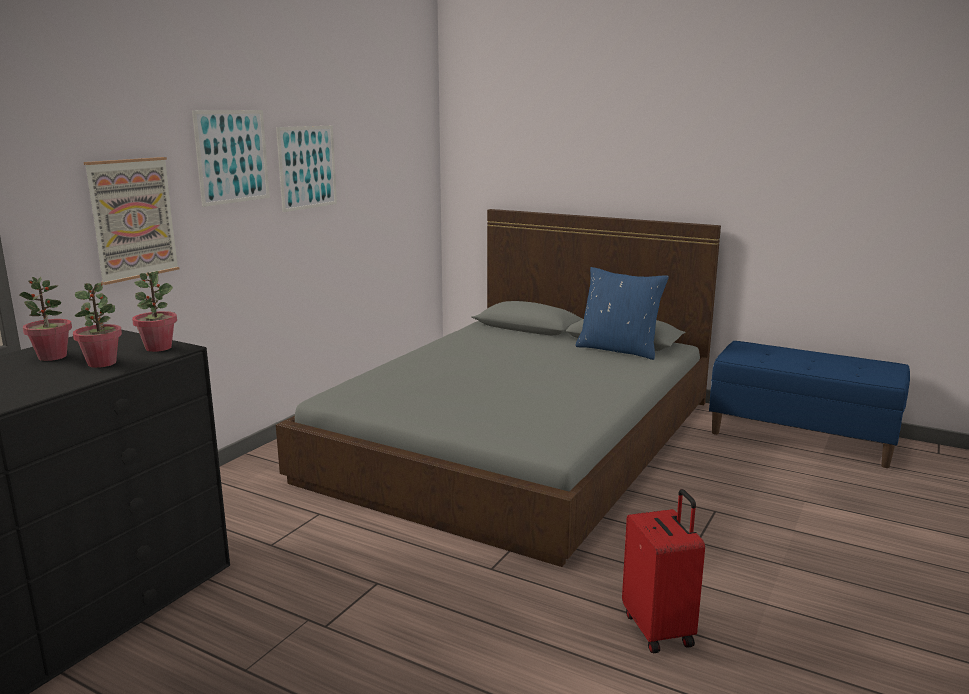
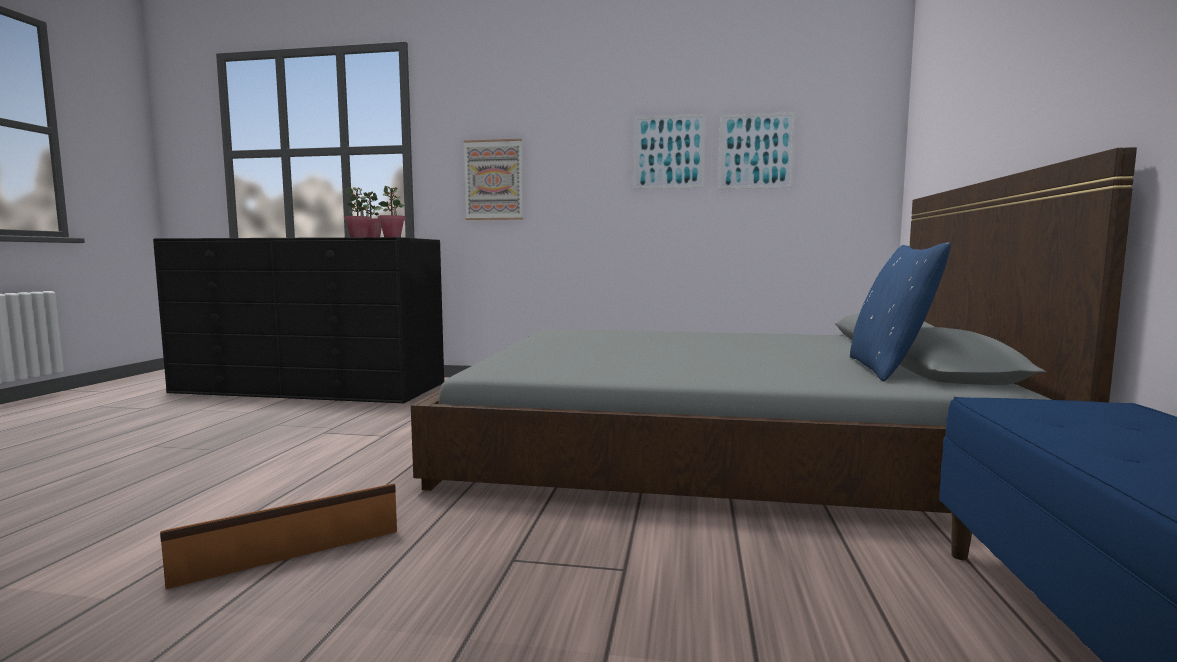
camera: 70 degrees right, 10 degrees down
picture [192,110,270,207] -> picture moved to [718,112,796,189]
red suitcase [622,489,705,653] -> brown storage box [160,484,397,589]

